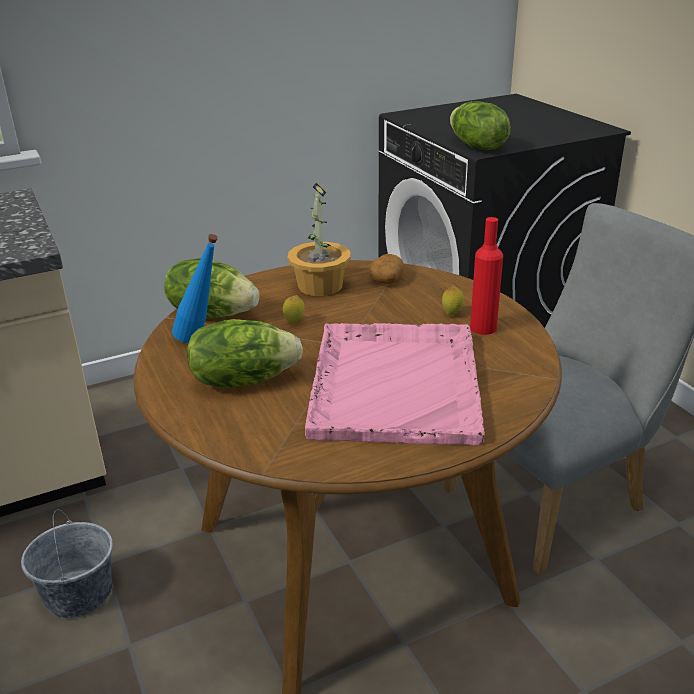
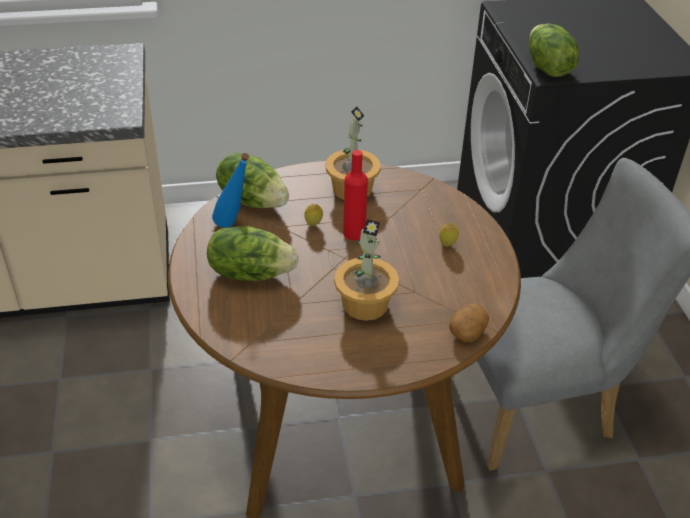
camera: 15 degrees right, 10 degrees up
grey bucket [21,509,113,618] -> none
pink tray [305,323,485,445] -> potted plant [334,219,399,321]
potato [370,254,404,284] -> potato moved to [449,304,489,342]
red bottle [470,217,503,335] -> red bottle moved to [343,150,368,240]

